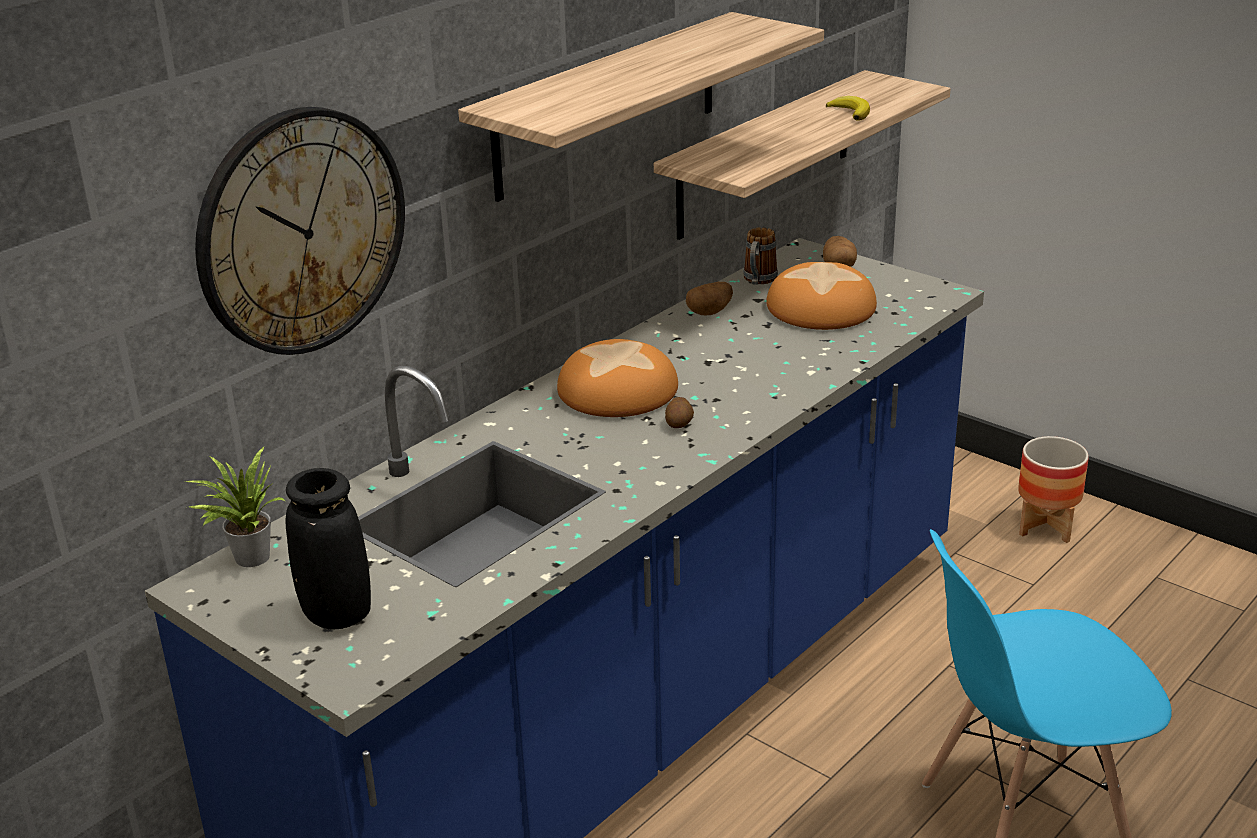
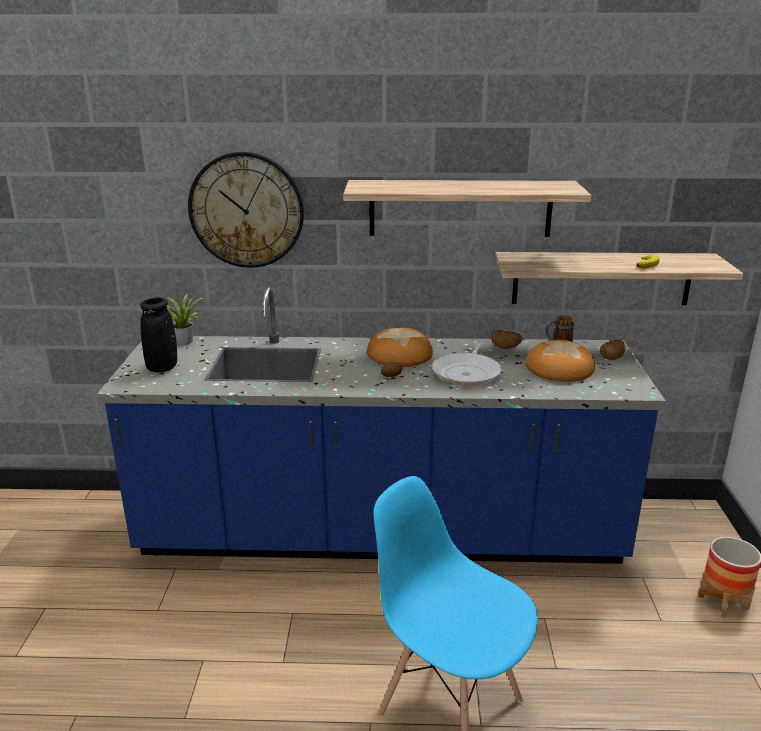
camera: 50 degrees right, 5 degrees down
none -> frying pan [432,341,502,387]

